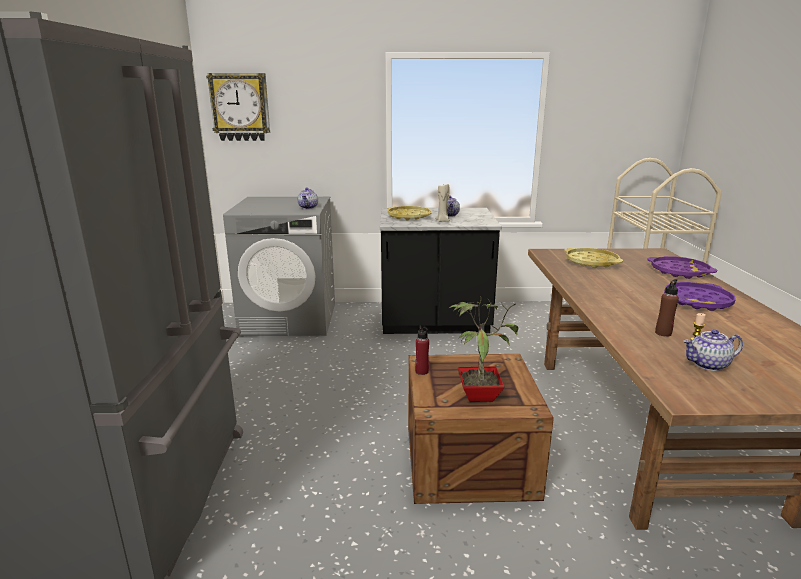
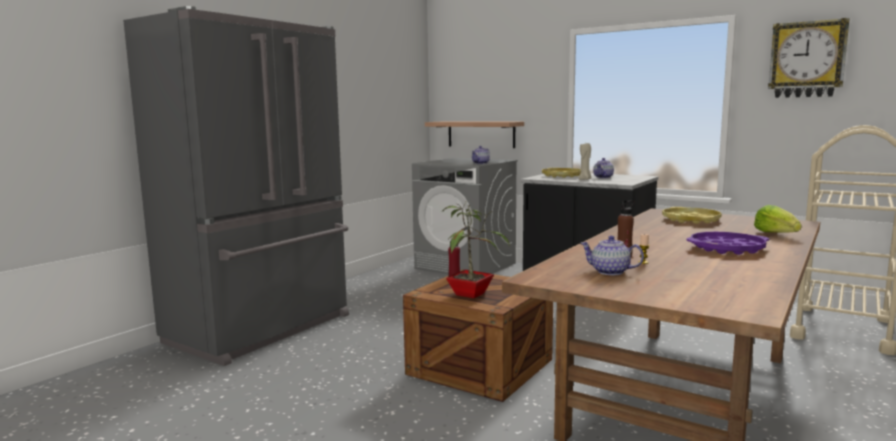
camera: 35 degrees right, 10 degrees down
wall clock [206,73,270,141] -> wall clock moved to [768,18,850,98]
purple tray [647,256,717,279] -> lettuce [754,205,801,233]
none -> shelf [425,122,524,148]

